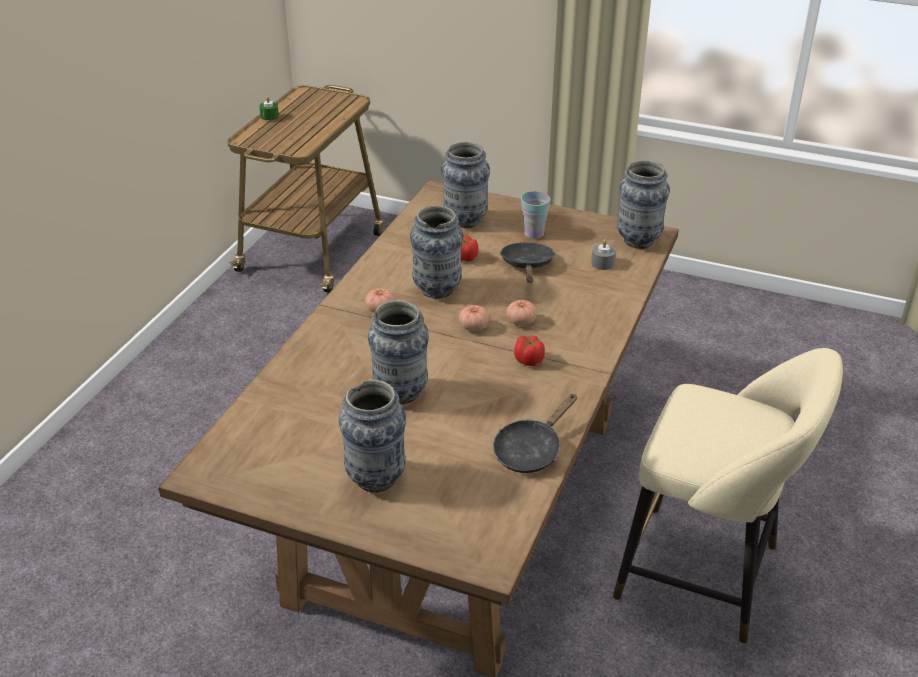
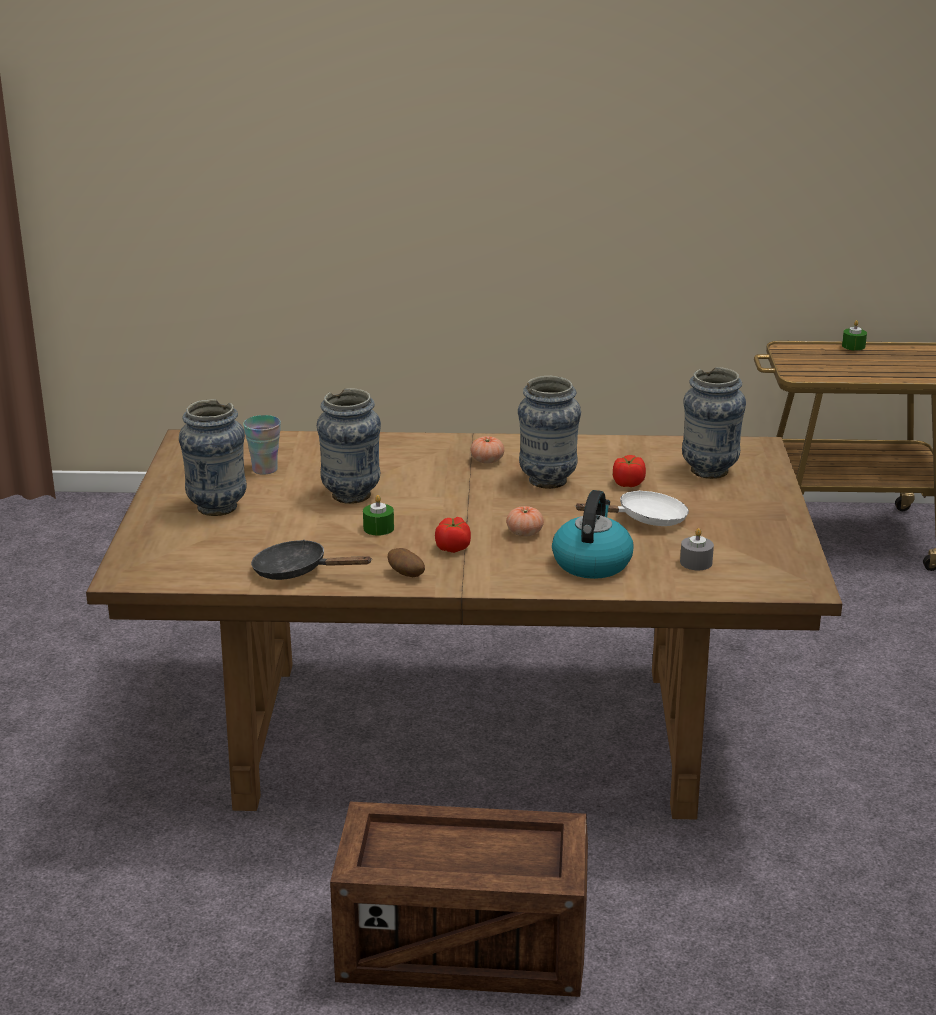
camera: 70 degrees right, 10 degrees down
tomato [459,305,489,331] -> none
black frying pan [500,242,555,283] -> white frying pan [575,490,689,526]
cup [521,191,551,239] -> cup moved to [243,415,281,475]
beige stool [613,348,843,643] -> crate [330,802,588,997]
vase [617,160,670,249] -> none
none -> green candle [363,495,394,536]
none -> potato [388,548,425,577]
none -> kettle [552,490,634,579]

